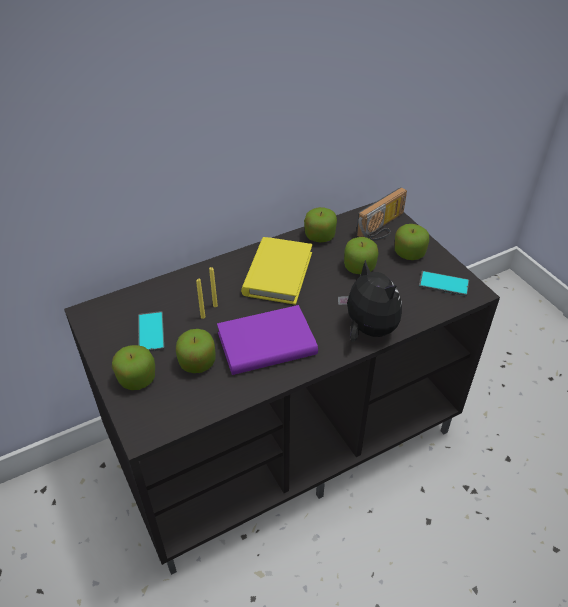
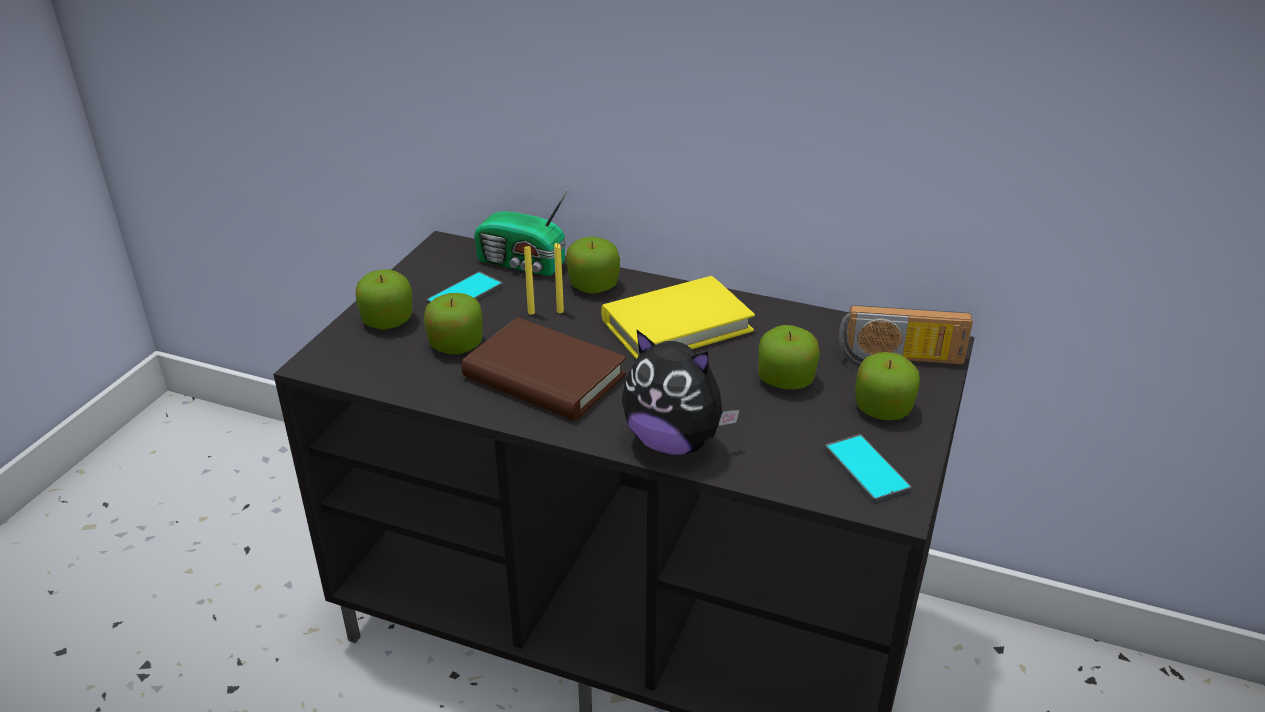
camera: 50 degrees right, 10 degrees down
purple book [217,305,318,375] -> brown book [461,318,626,421]
apple [304,207,337,242] -> apple moved to [566,237,620,294]
plush toy [338,260,402,342] -> plush toy turned 105 degrees clockwise [622,330,740,454]
none -> radio [474,186,570,276]

